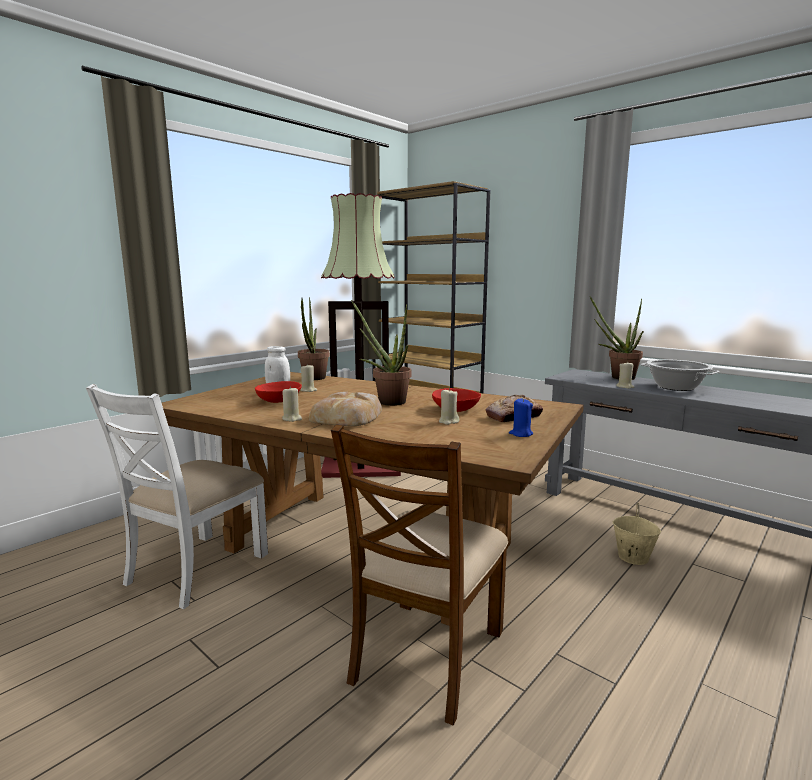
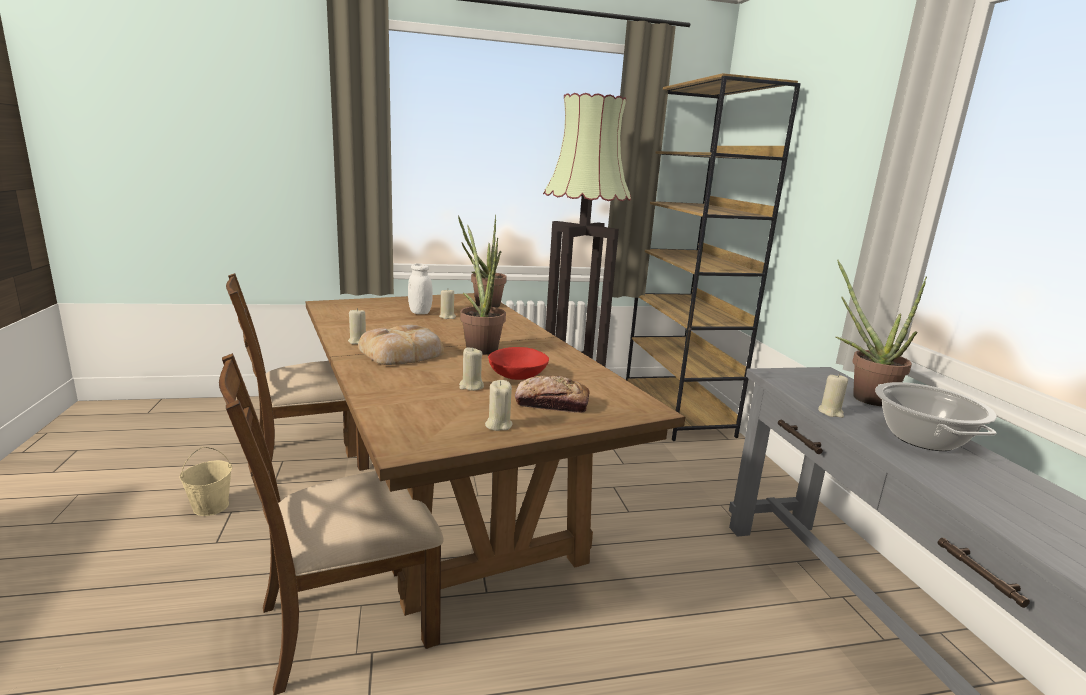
camera: 35 degrees right, 5 degrees up
white chair [86,384,268,609] -> brown chair [226,273,369,471]
red bowl [255,381,302,403] -> none
blue candle [509,398,533,437] -> beige candle [485,380,512,431]
beige bucket [613,503,661,565] -> beige bucket moved to [180,447,232,516]

